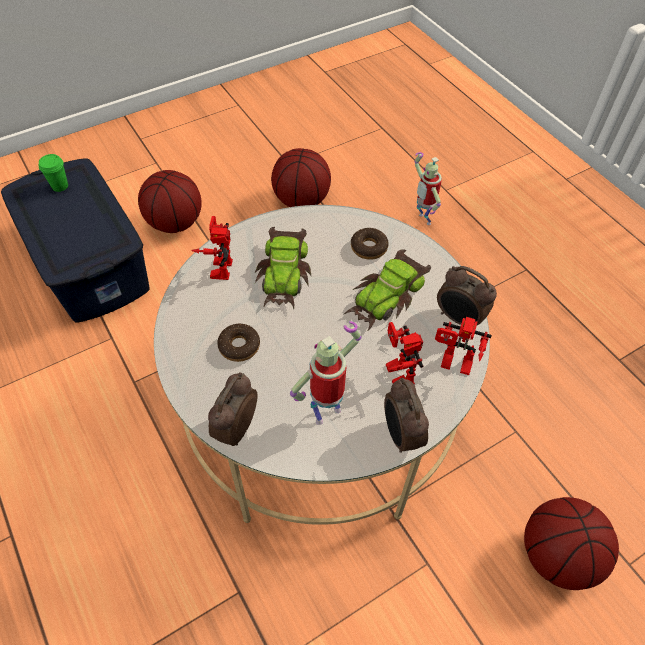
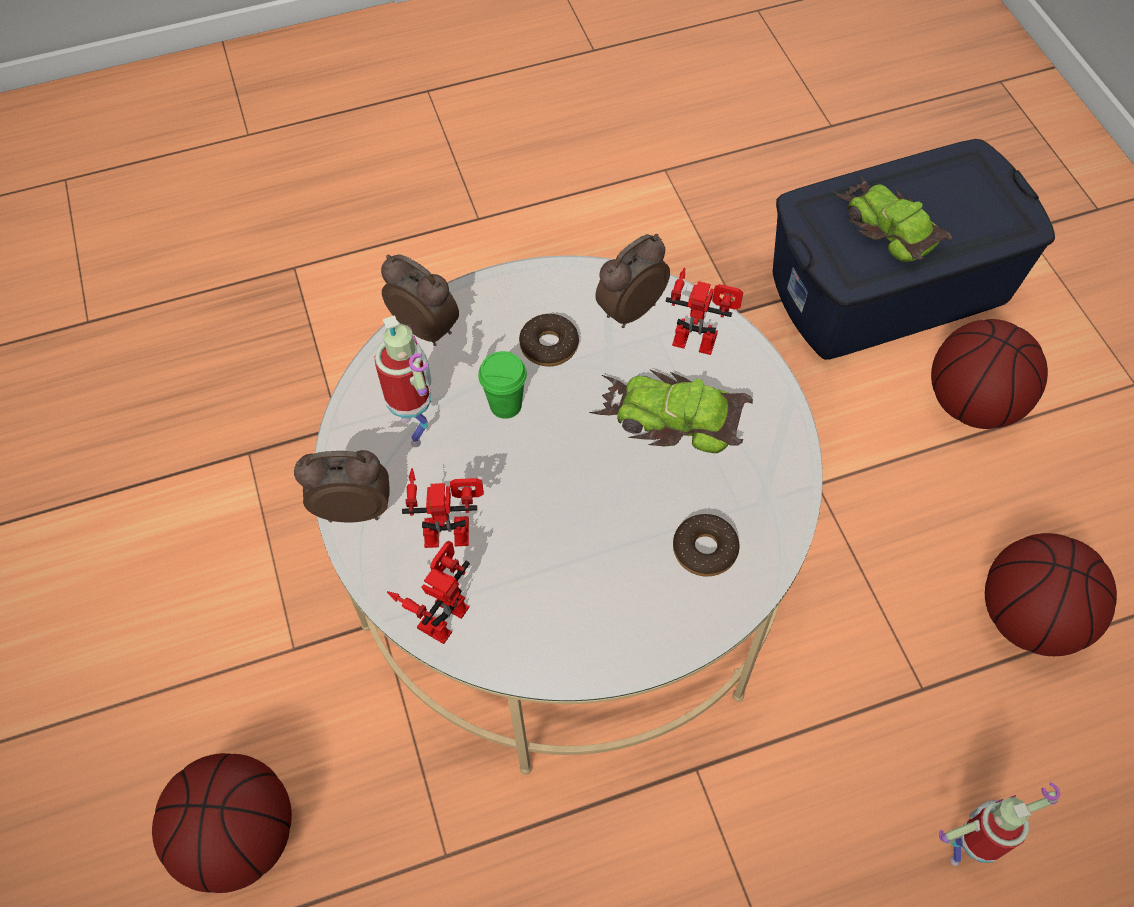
camera: 105 degrees right, 5 degrees up
green cup [39,154,68,192] -> green cup moved to [478,351,527,419]
toy car [344,249,431,330] -> toy car moved to [832,175,952,262]
alarm clock [437,266,497,325] -> alarm clock moved to [595,234,670,328]

